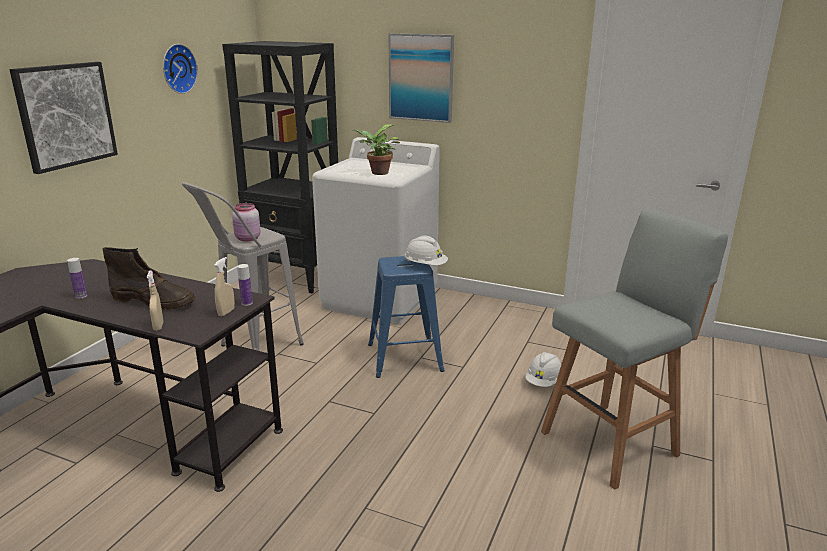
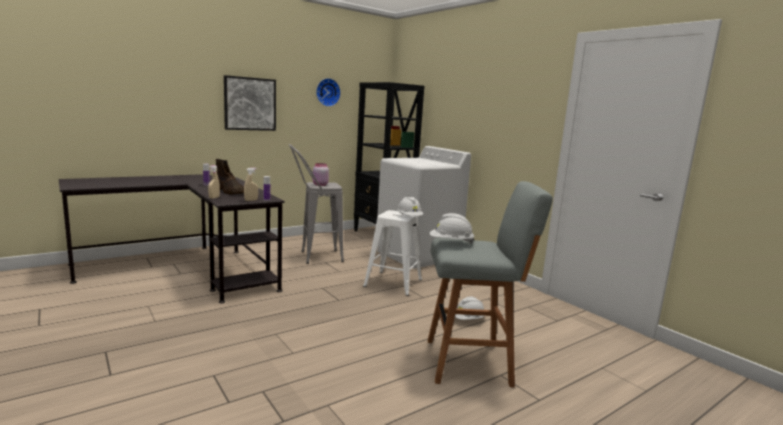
camera: 30 degrees right, 10 degrees down
potted plant [352,124,400,175] -> none
blue stool [368,256,445,378] -> white stool [363,210,422,296]
picture [389,33,454,123] -> none
none -> white hard hat [430,213,474,244]

